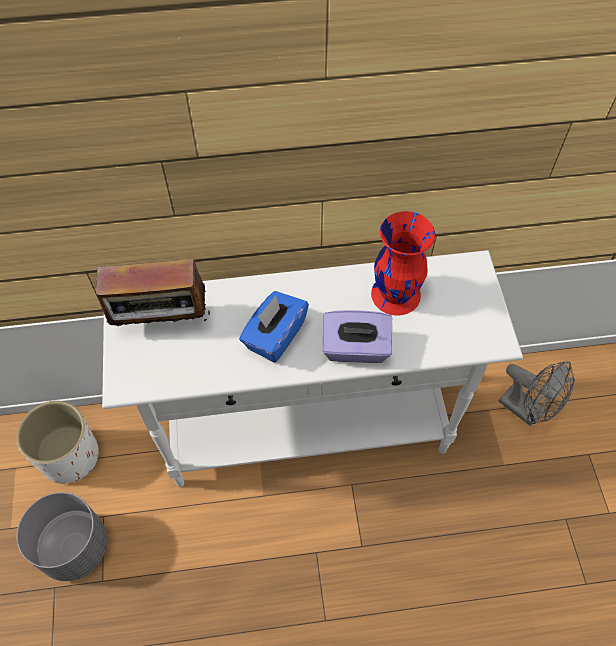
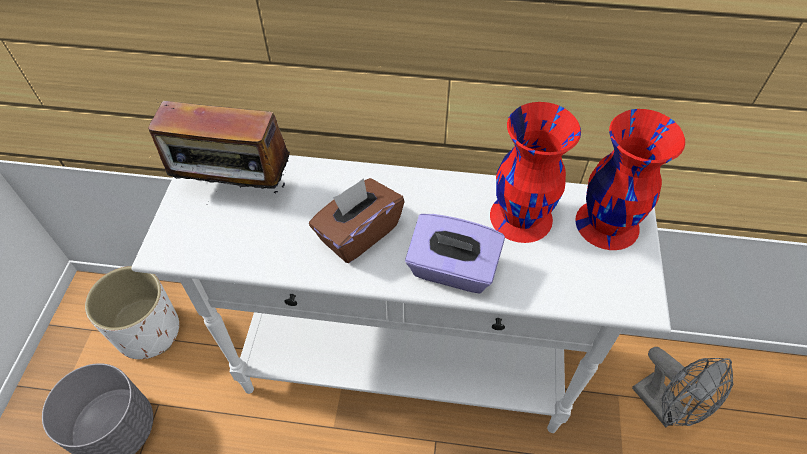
camera: 15 degrees right, 5 degrees down
blue tissue box [239,291,309,363] -> brown tissue box [309,178,405,263]
none -> red vase [575,109,685,250]

